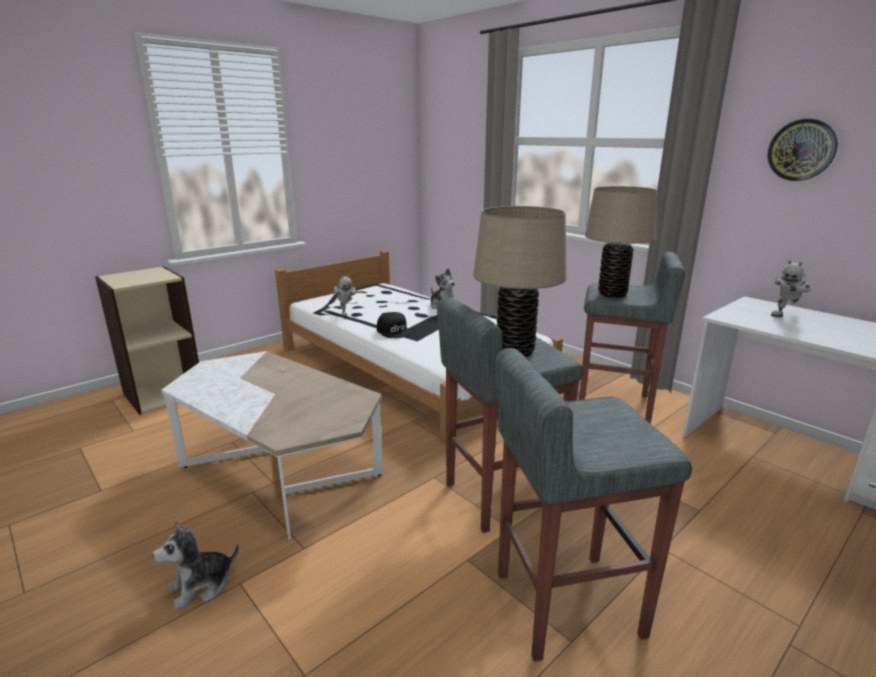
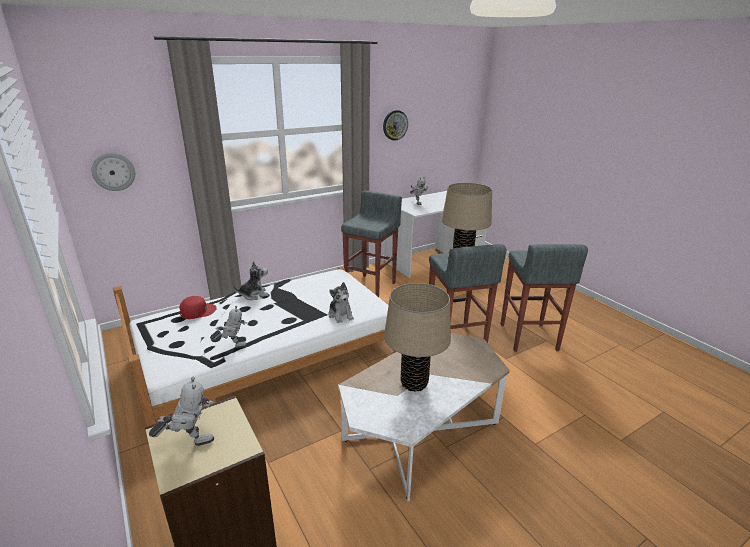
camera: 80 degrees left, 5 degrees up
plush toy [152,521,239,610] -> plush toy moved to [328,282,354,323]
black cap [377,312,412,338] -> none
beige table lamp [585,186,657,298] -> beige table lamp moved to [384,283,451,391]
none -> wall clock [91,153,135,191]
none -> toy robot [149,377,214,446]
none -> red cap [179,296,217,319]

